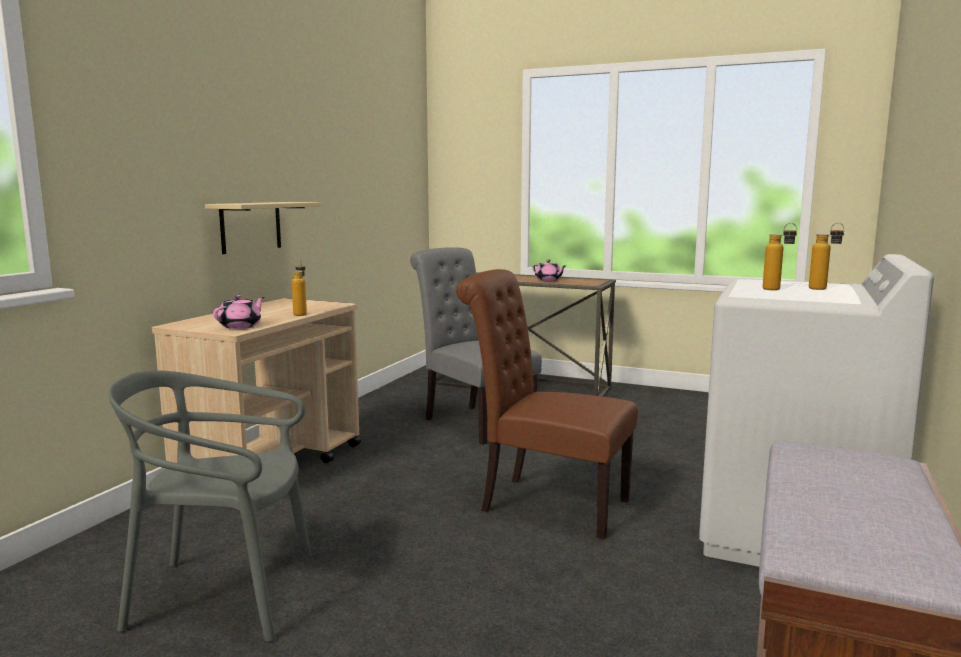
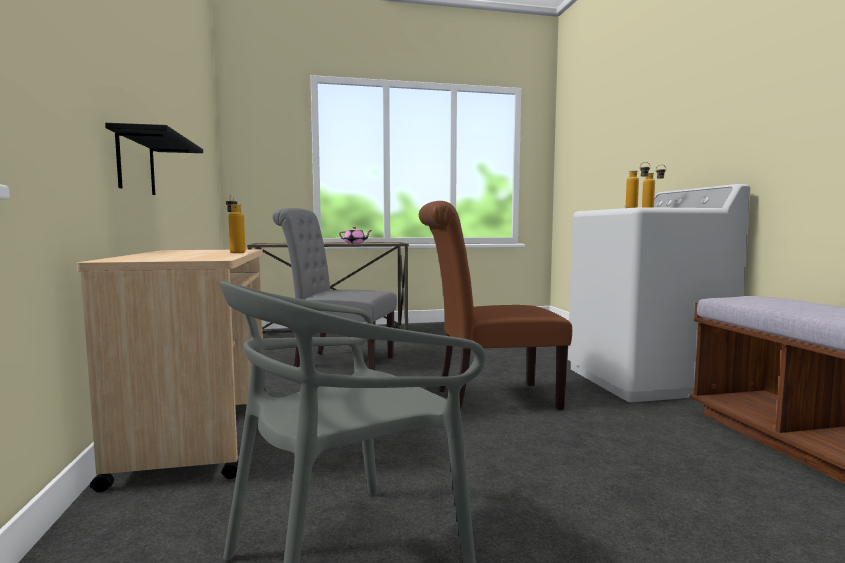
camera: 35 degrees left, 5 degrees down
beige shelf [205,202,322,254] -> black shelf [105,123,203,195]
pink teapot [213,295,264,329] -> none

